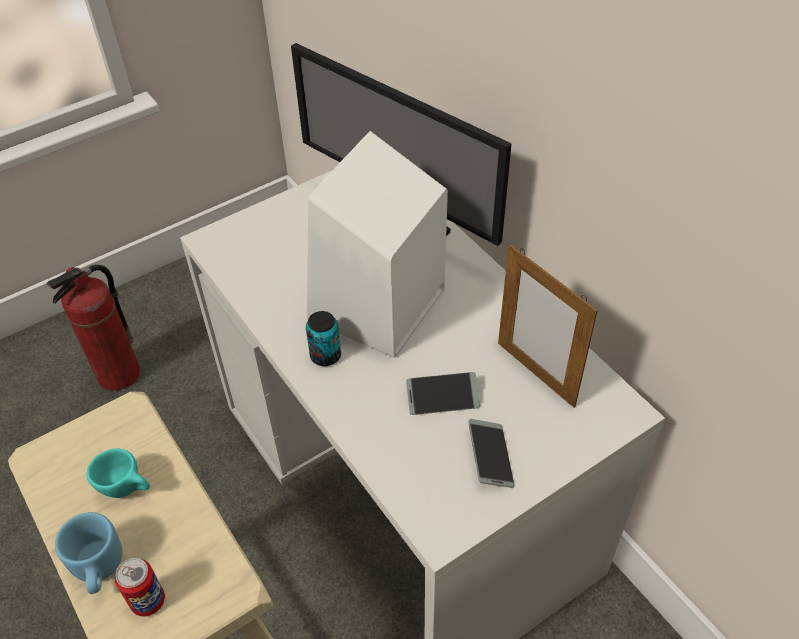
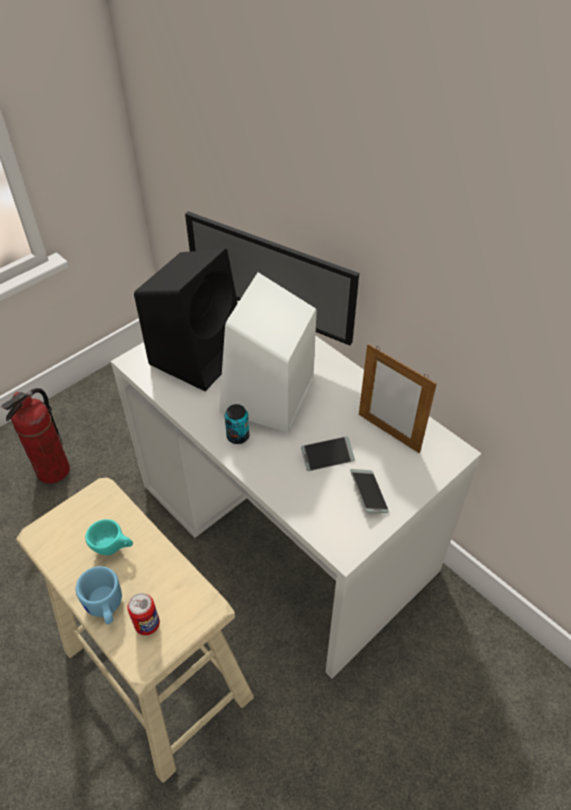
camera: 10 degrees left, 0 degrees up
none -> black speaker [134,249,238,391]

